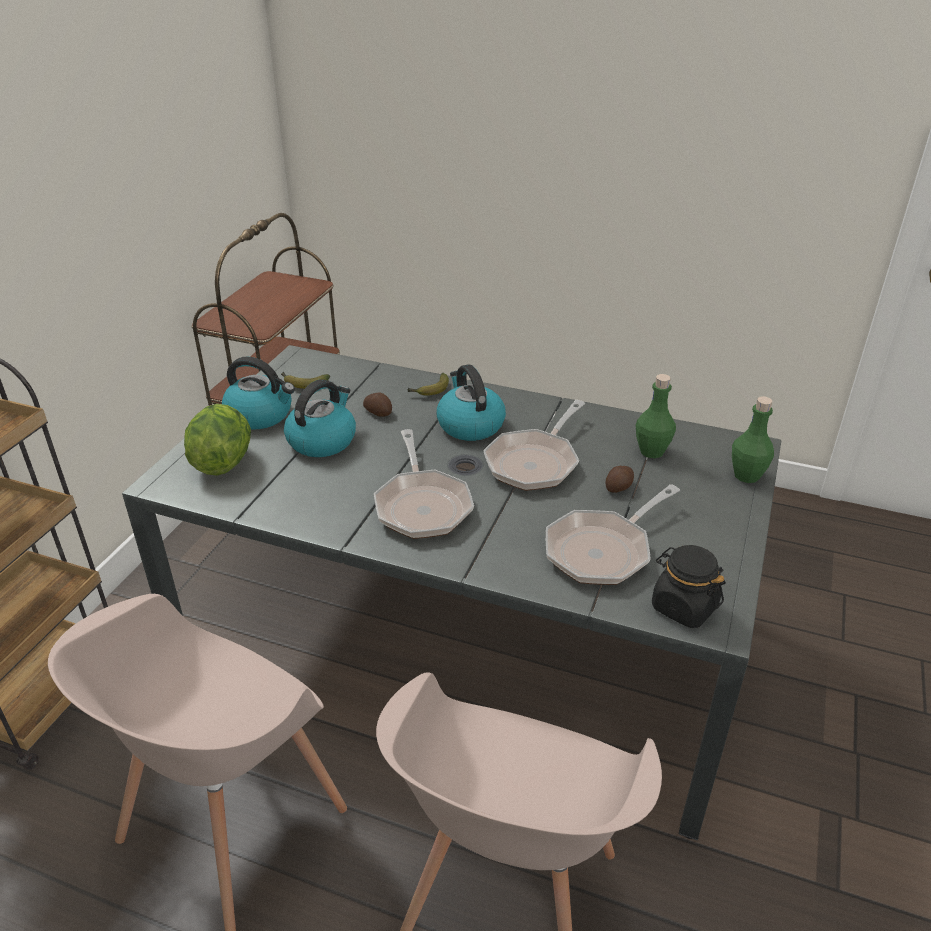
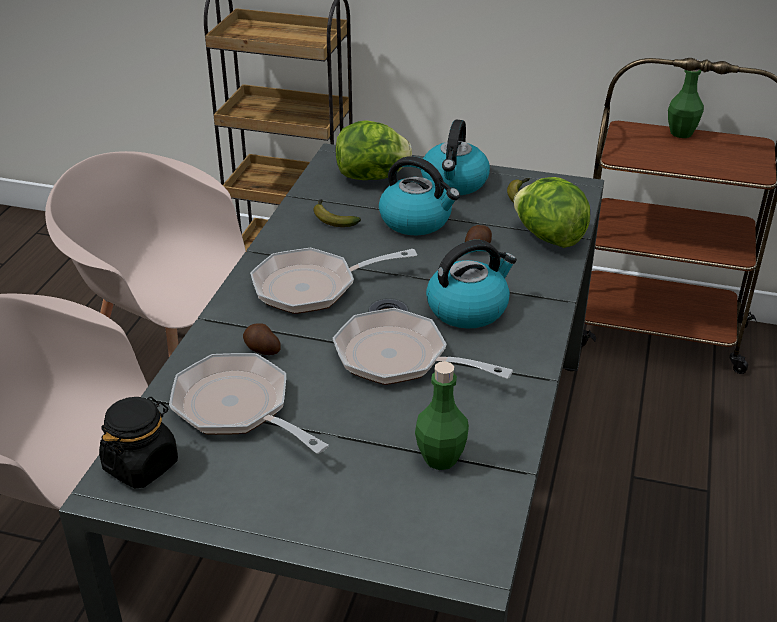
camera: 85 degrees right, 0 degrees up
banana [408,373,449,396] -> banana moved to [313,199,361,227]
potato [606,466,634,493] -> potato moved to [243,323,281,355]
green bottle [732,396,774,483] -> green bottle moved to [668,60,704,138]
none -> lettuce [514,177,590,248]

